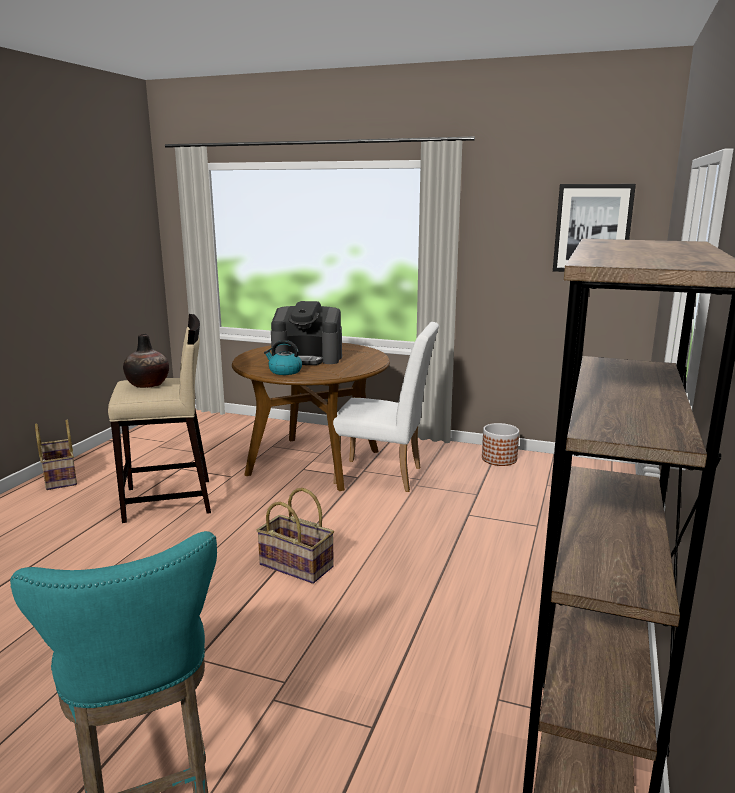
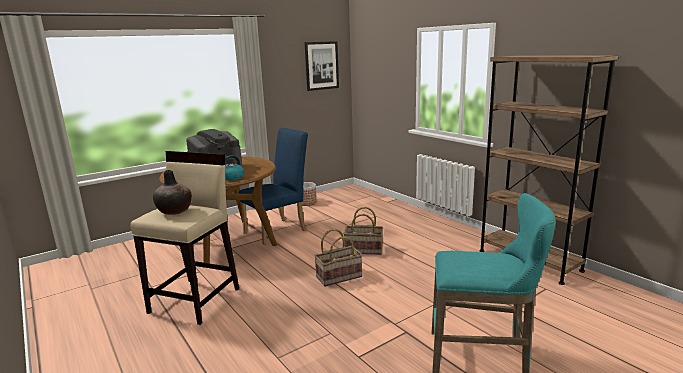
camera: 55 degrees left, 0 degrees up
basket [35,419,77,490] -> basket moved to [343,207,383,255]
white chair [333,322,439,492] -> blue chair [239,128,308,245]

